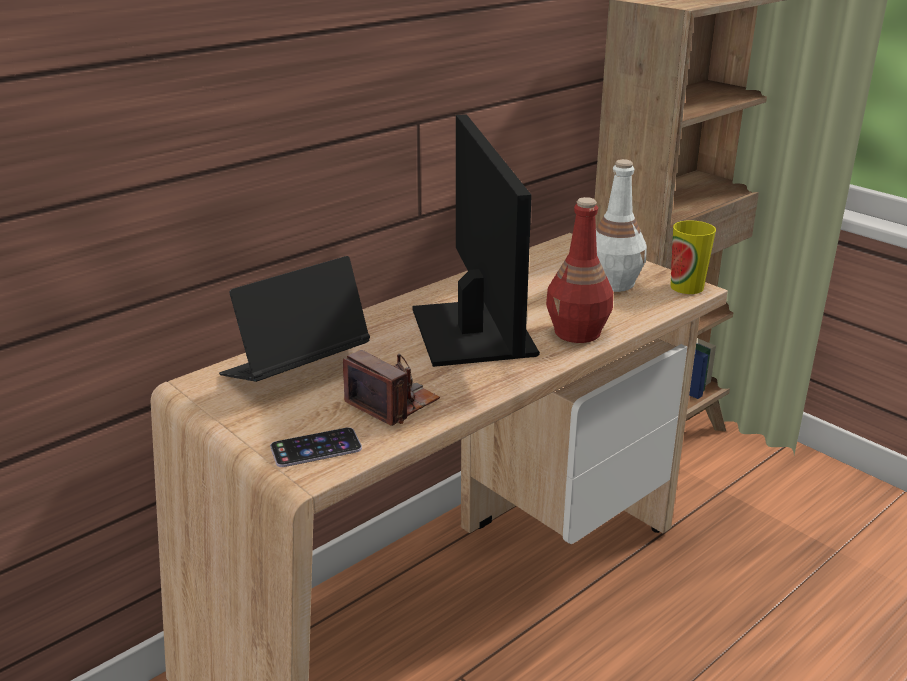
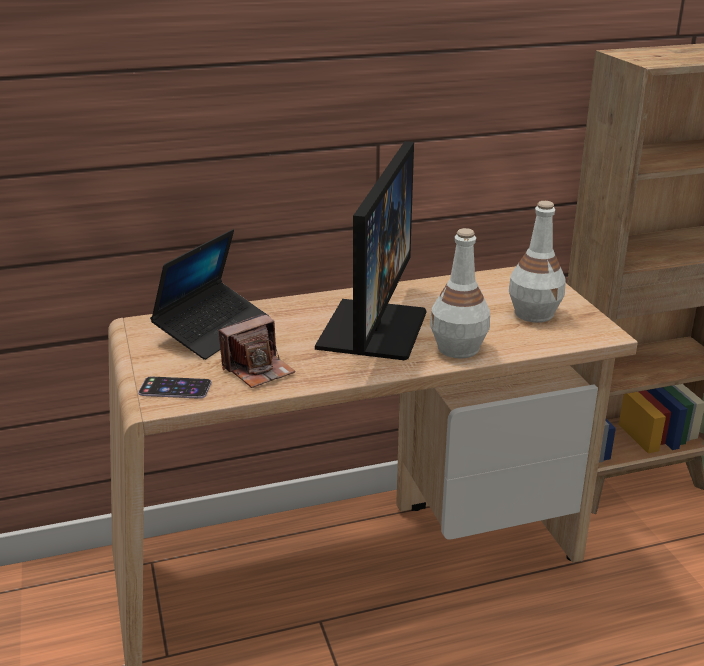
camera: 25 degrees right, 0 degrees up
laptop [219,256,370,382] -> laptop turned 135 degrees clockwise [150,229,269,360]
camera [343,350,440,426] -> camera turned 75 degrees clockwise [218,313,296,388]
red bottle [546,197,613,343] -> white bottle [430,228,490,359]
cup [670,220,716,294] -> none

